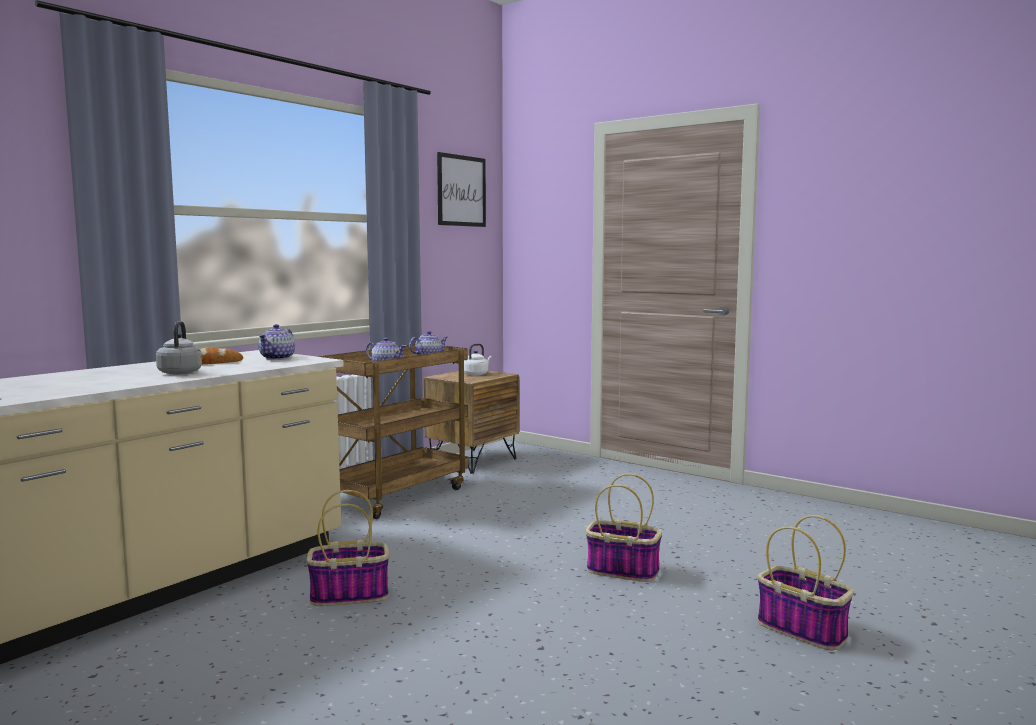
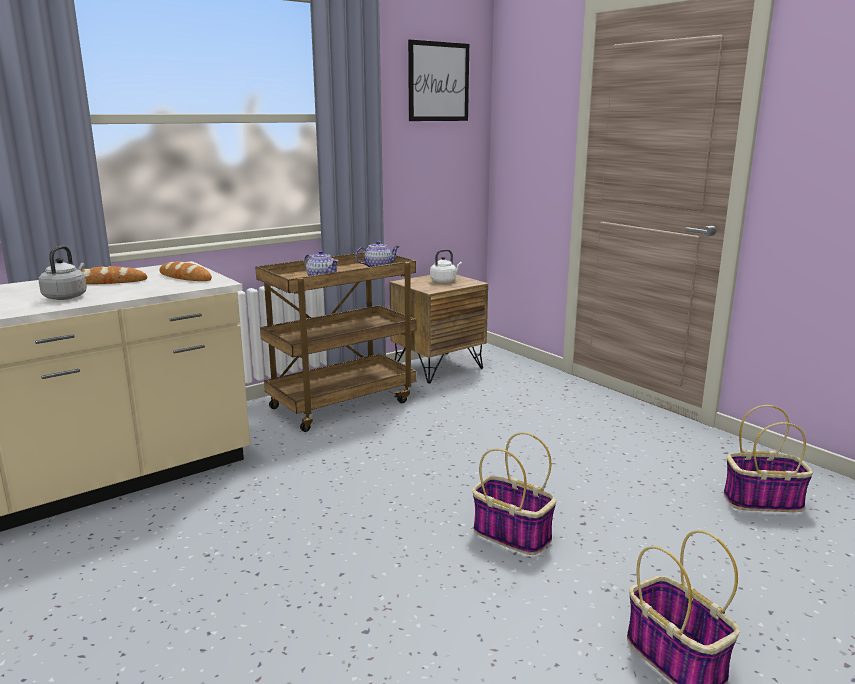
camera: 15 degrees right, 10 degrees up
teapot [259,324,295,360] -> bread [160,261,212,281]
basket [307,490,389,606] -> basket moved to [723,405,813,512]

